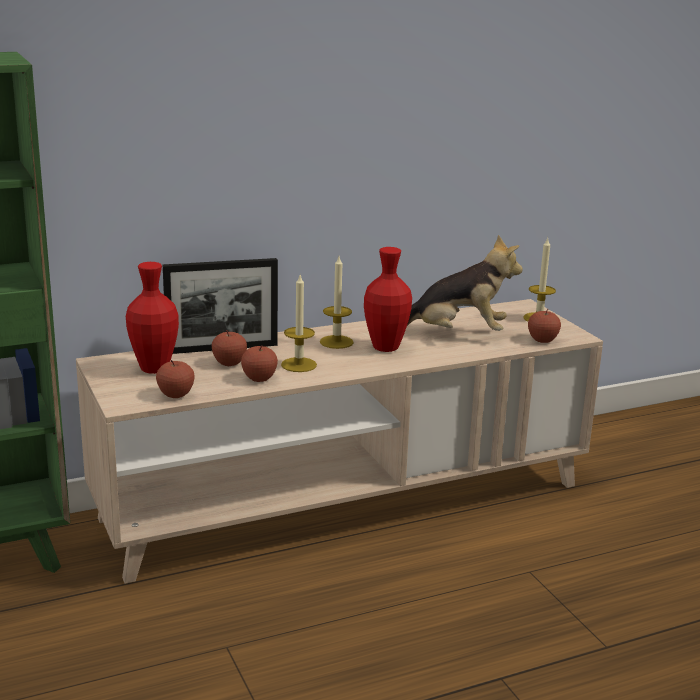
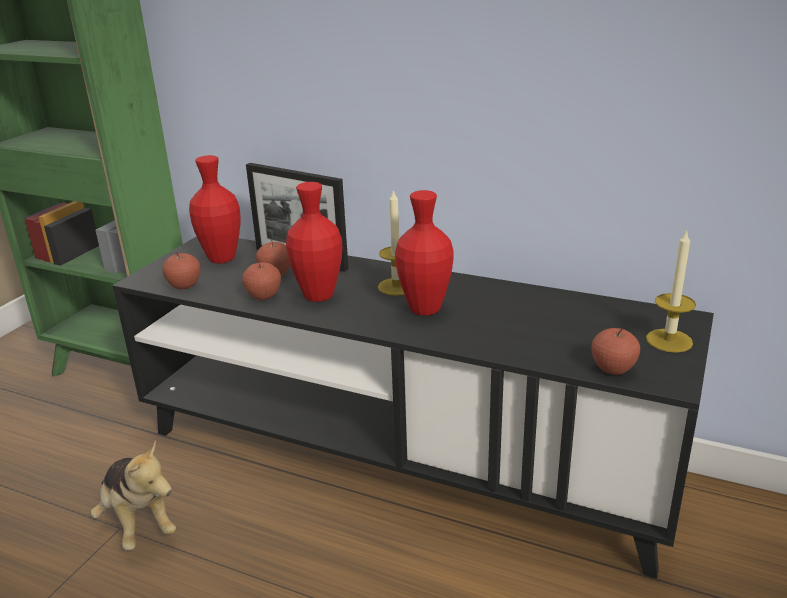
camera: 50 degrees right, 5 degrees up
beige tv stand [76,299,603,584] -> black tv stand [113,236,714,579]
candle [281,275,317,372] -> red vase [286,182,343,302]
plush toy [407,235,523,331] -> plush toy moved to [91,440,176,550]

